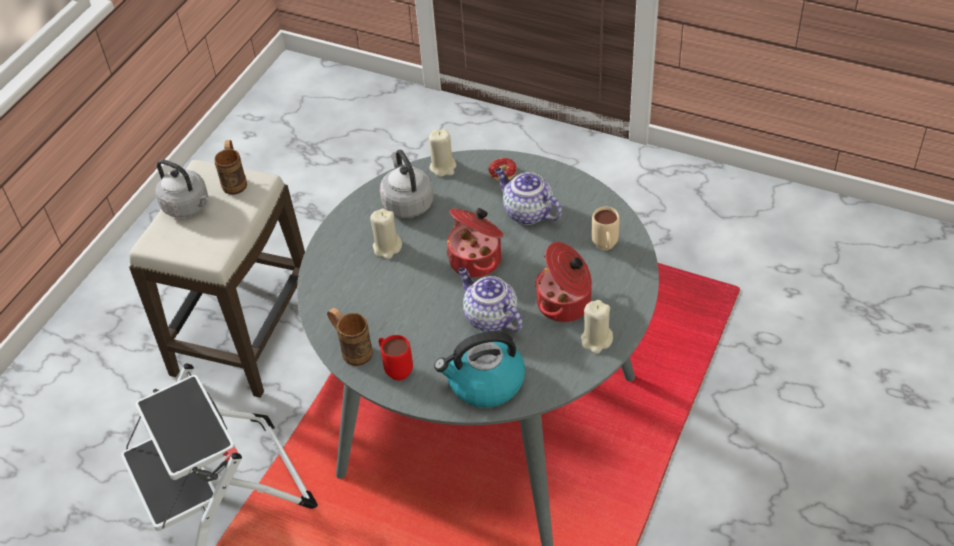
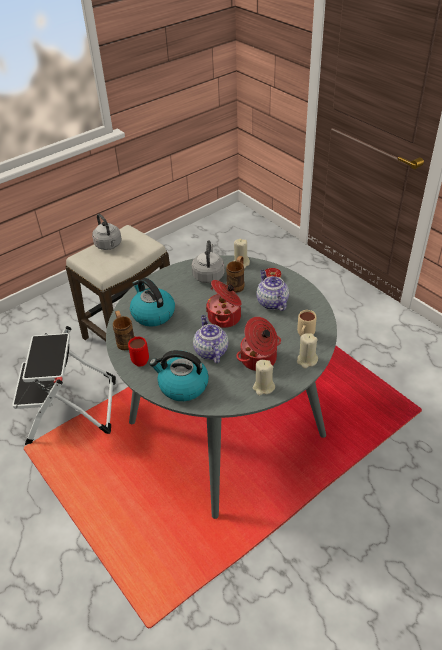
camera: 25 degrees right, 5 degrees down
brown mug [214,140,247,195] -> brown mug moved to [226,256,244,293]
beige candle [370,208,402,259] -> beige candle moved to [297,333,318,369]
none -> kettle [130,278,175,326]

